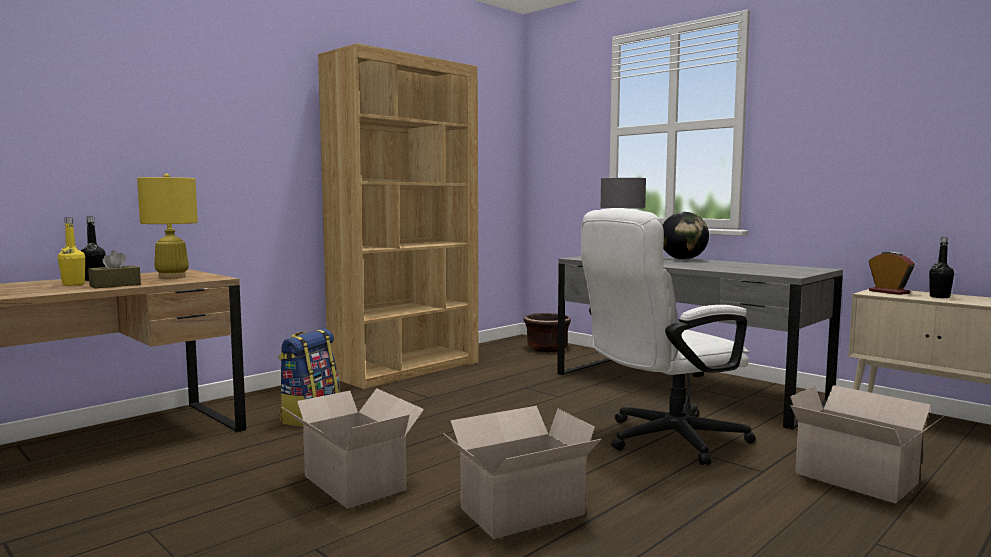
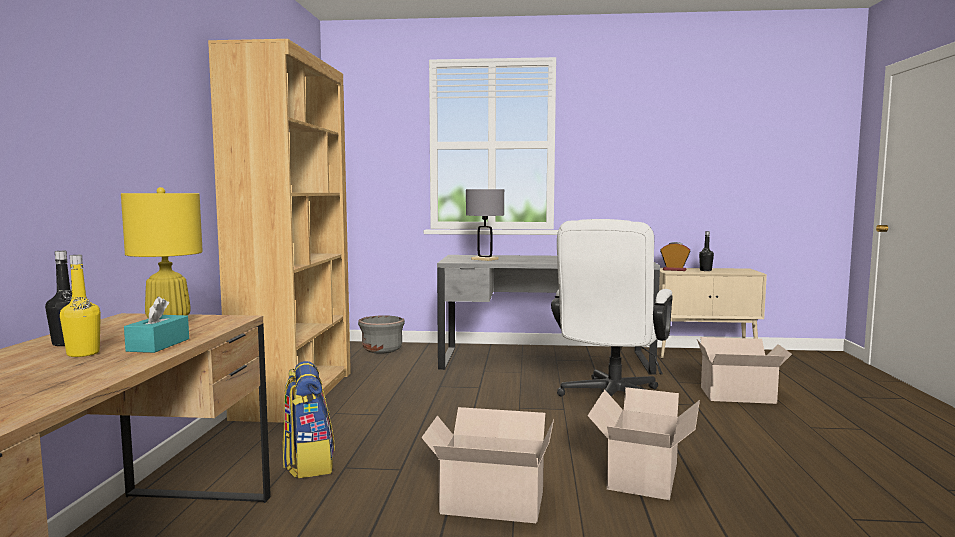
camera: 40 degrees left, 0 degrees up
brown tissue box [88,250,141,288] -> turquoise tissue box [124,297,189,353]
brown planter [524,313,571,352] -> grey planter [358,315,405,354]
globe [663,212,709,260] -> none

